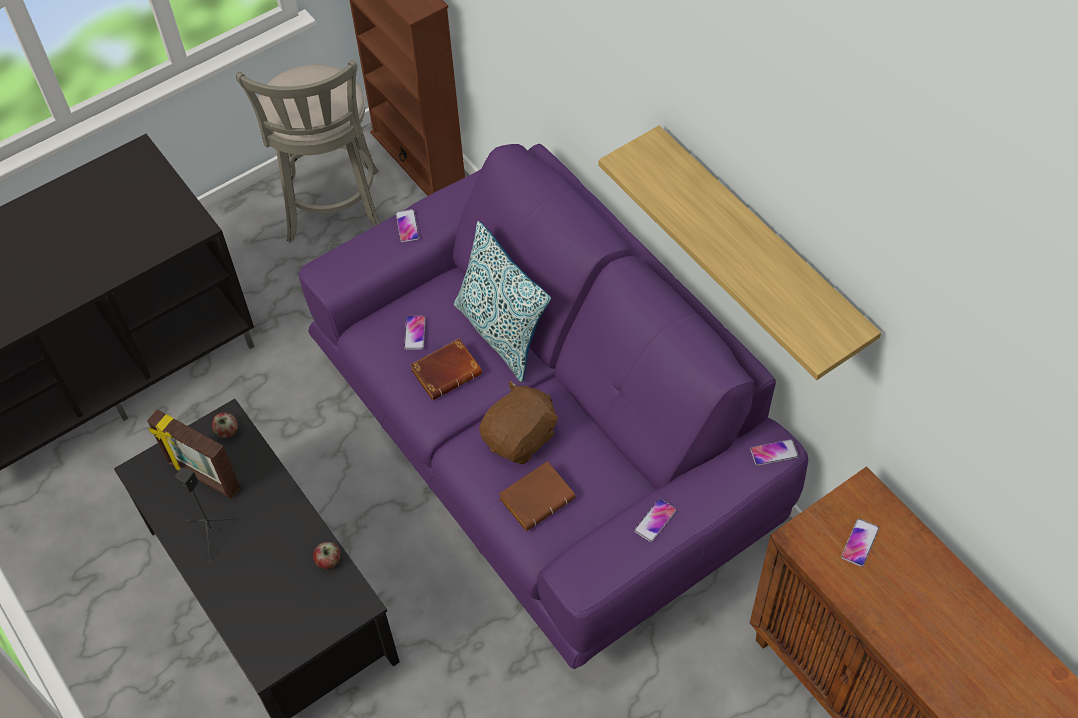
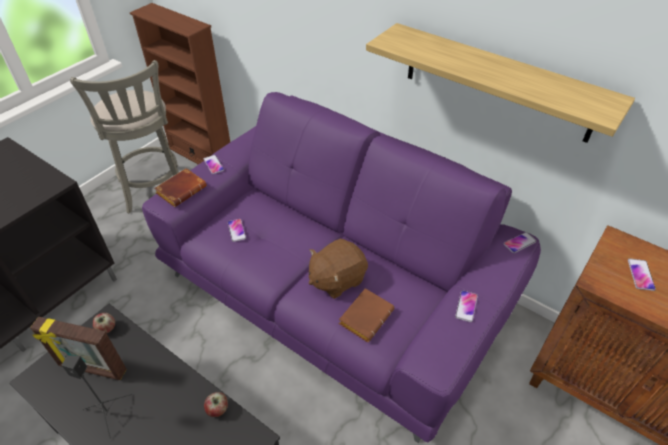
camera: 20 degrees left, 10 degrees down
brown book [410,339,482,400] -> brown book moved to [154,168,207,207]
pillow [454,221,551,382] -> none
brown plush toy [479,381,558,464] -> brown plush toy turned 150 degrees counterclockwise [309,239,368,299]

